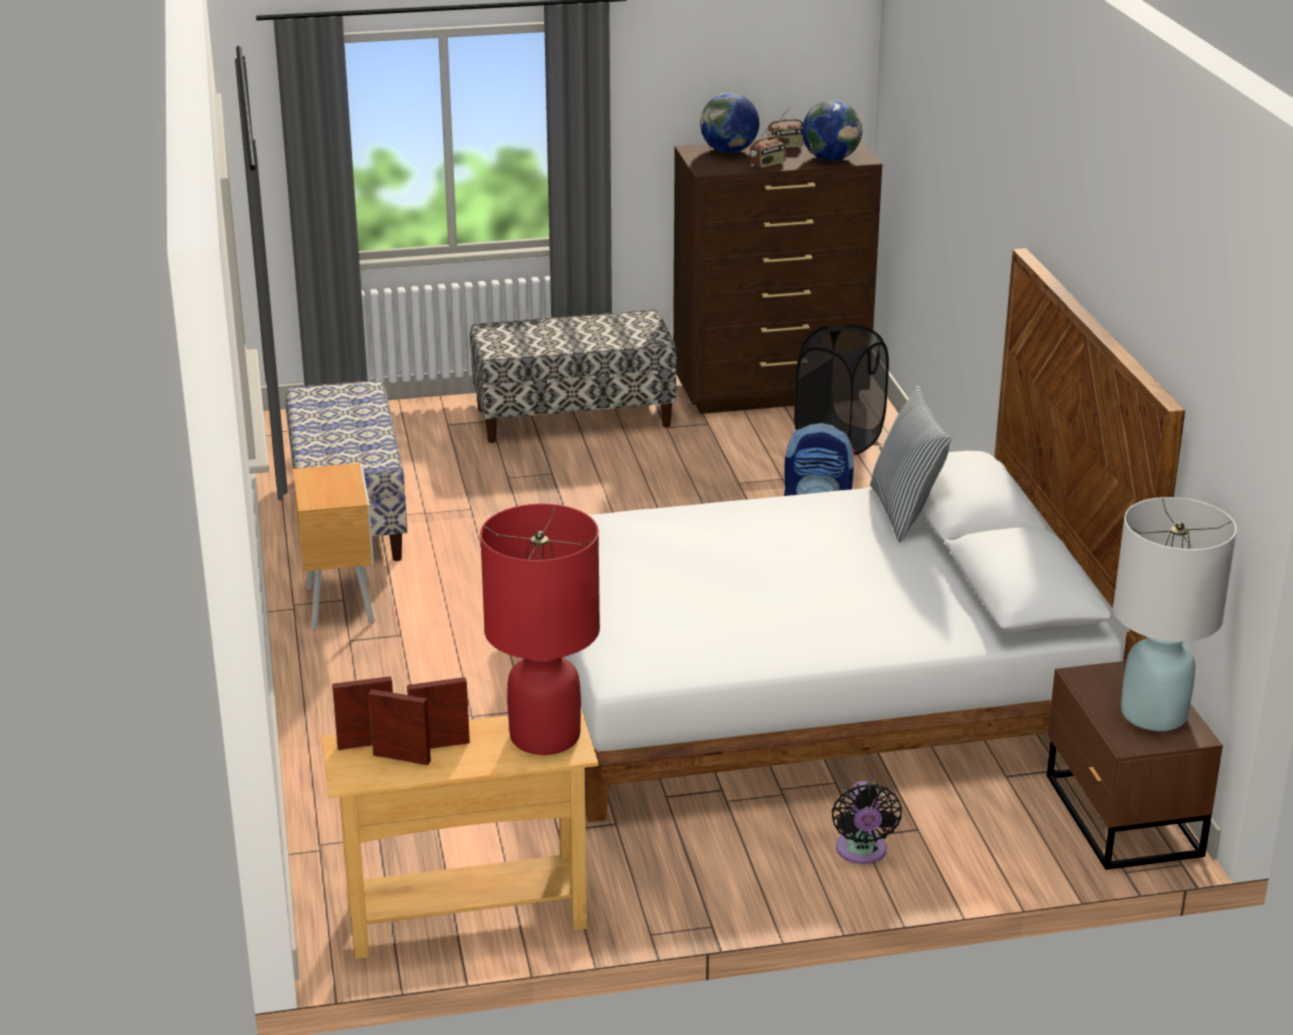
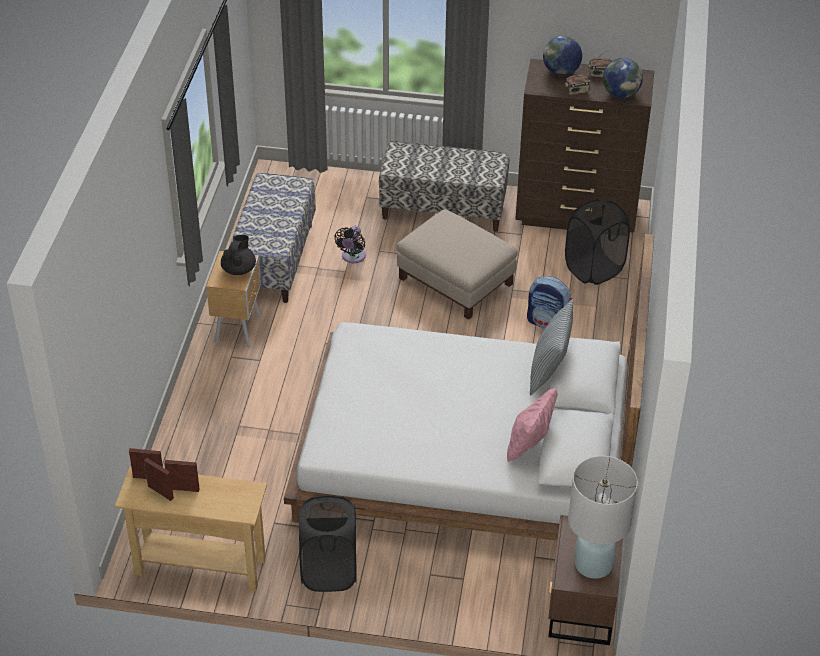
camera: 20 degrees right, 15 degrees up
red table lamp [480,504,600,755] -> none
black fan [832,781,902,864] -> black fan moved to [334,226,366,263]
none -> black teapot [221,235,256,275]
none -> black laundry basket [299,495,357,592]
none -> beige ottoman [397,209,518,320]
none -> pink pillow [507,388,558,461]

